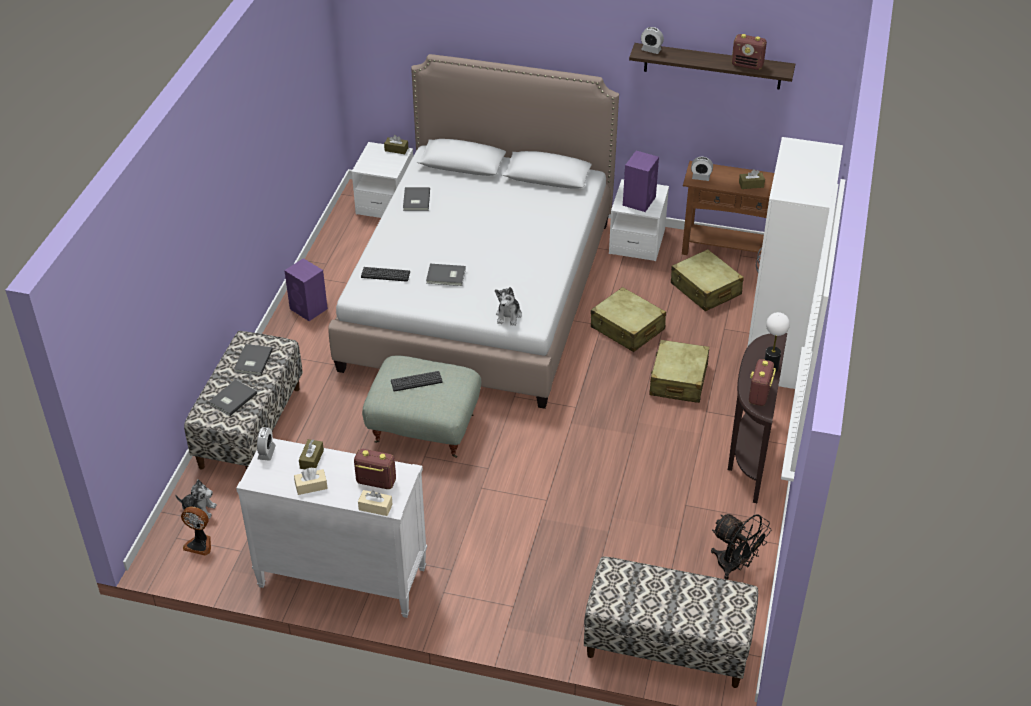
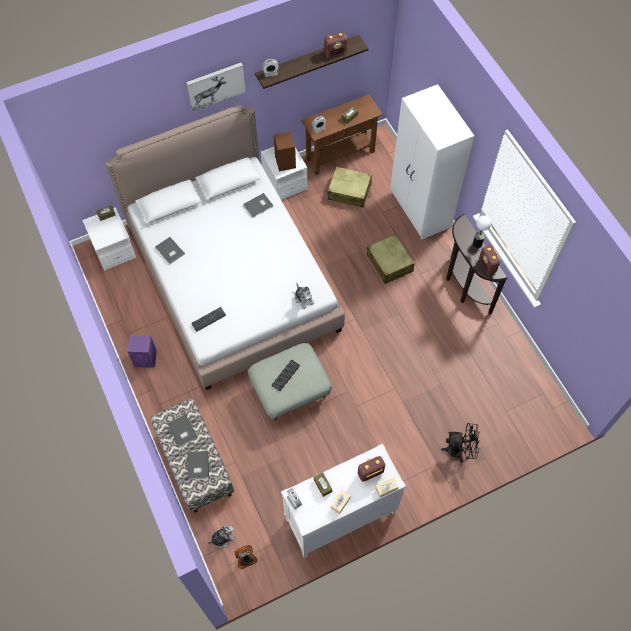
camera: 40 degrees left, 20 degrees up
grey book [426,264,466,286] -> grey book moved to [243,193,273,218]
bench [584,556,758,688] -> none
beige suitcase [591,287,666,352] -> none
purple speaker [623,151,659,212] -> brown speaker [274,131,296,171]
black fan [711,514,771,580] -> black fan moved to [441,423,480,463]
none -> picture [187,63,246,112]

